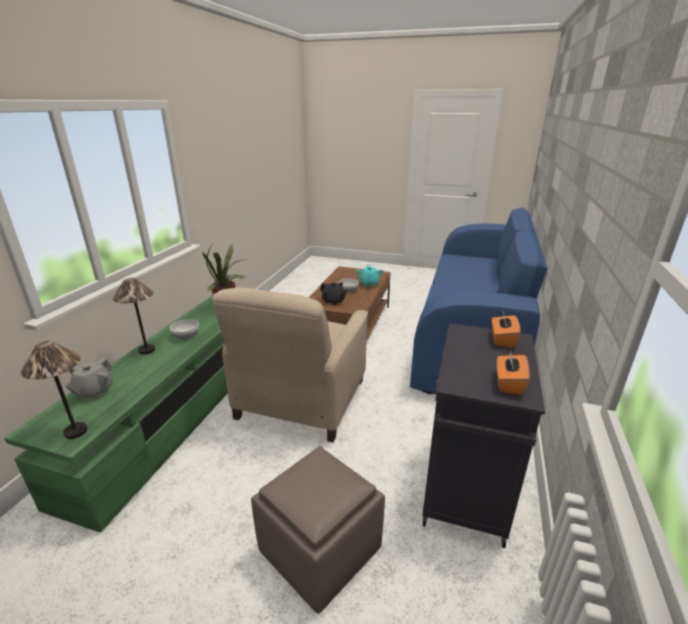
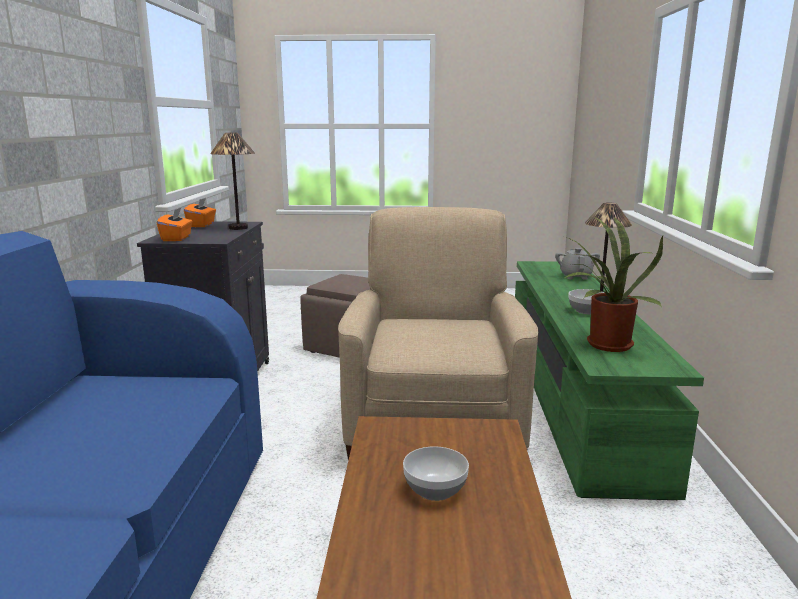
camera: 165 degrees right, 10 degrees down
table lamp [21,341,87,439] -> table lamp moved to [210,133,255,230]
black teapot [320,282,347,305] -> none
turquoise teapot [356,265,383,287] -> none

